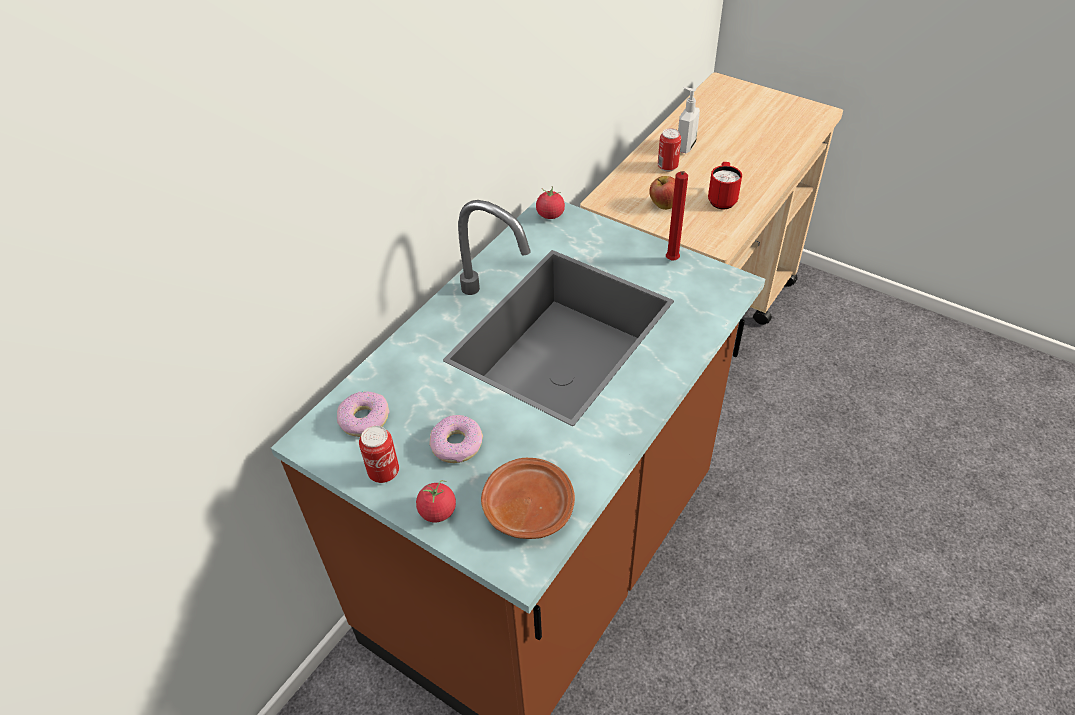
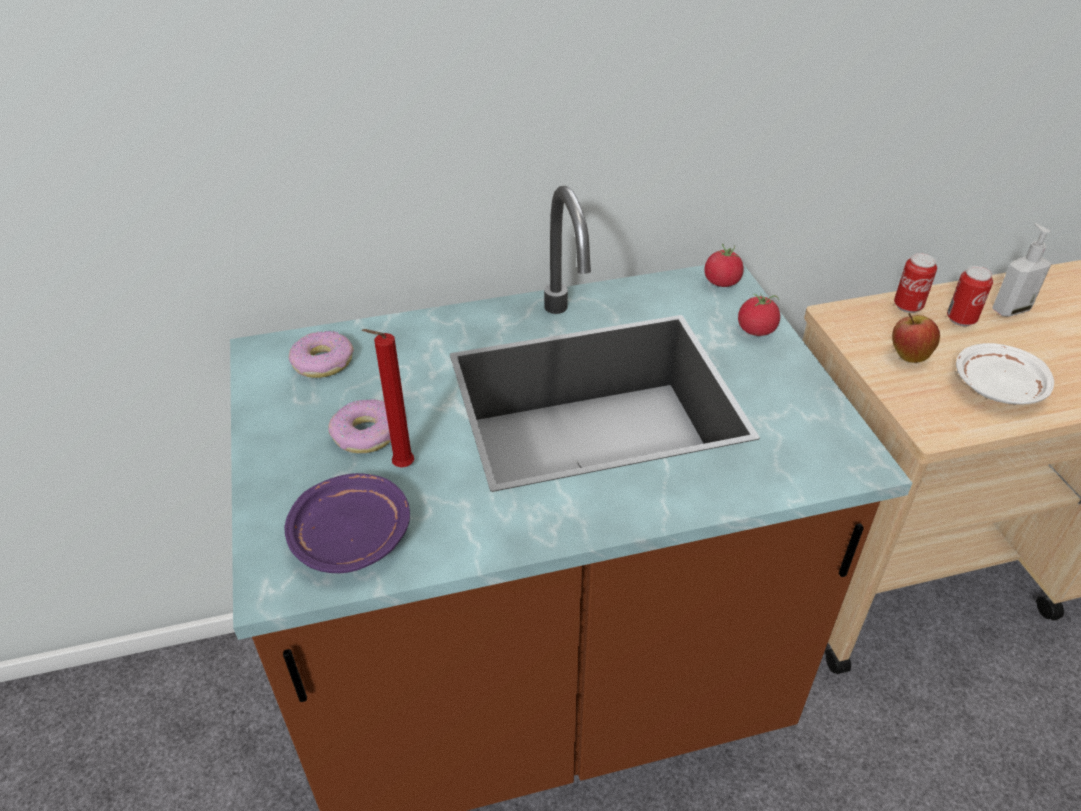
camera: 40 degrees right, 5 degrees down
can [359,426,399,483] -> can moved to [894,253,937,313]
tomato [416,480,456,522] -> tomato moved to [738,294,780,336]
brown plate [481,458,575,539] -> purple plate [285,473,410,573]
red candle [666,171,688,260] -> red candle moved to [362,329,414,467]
red mug [708,162,742,209] -> white plate [956,343,1054,405]

